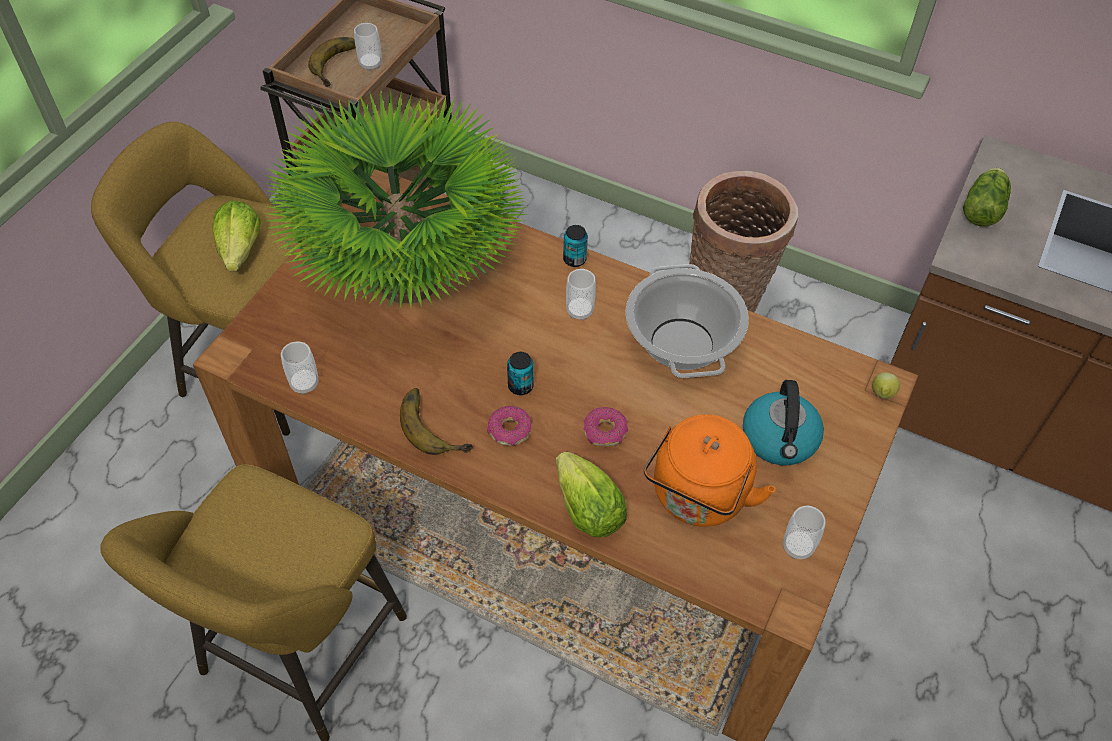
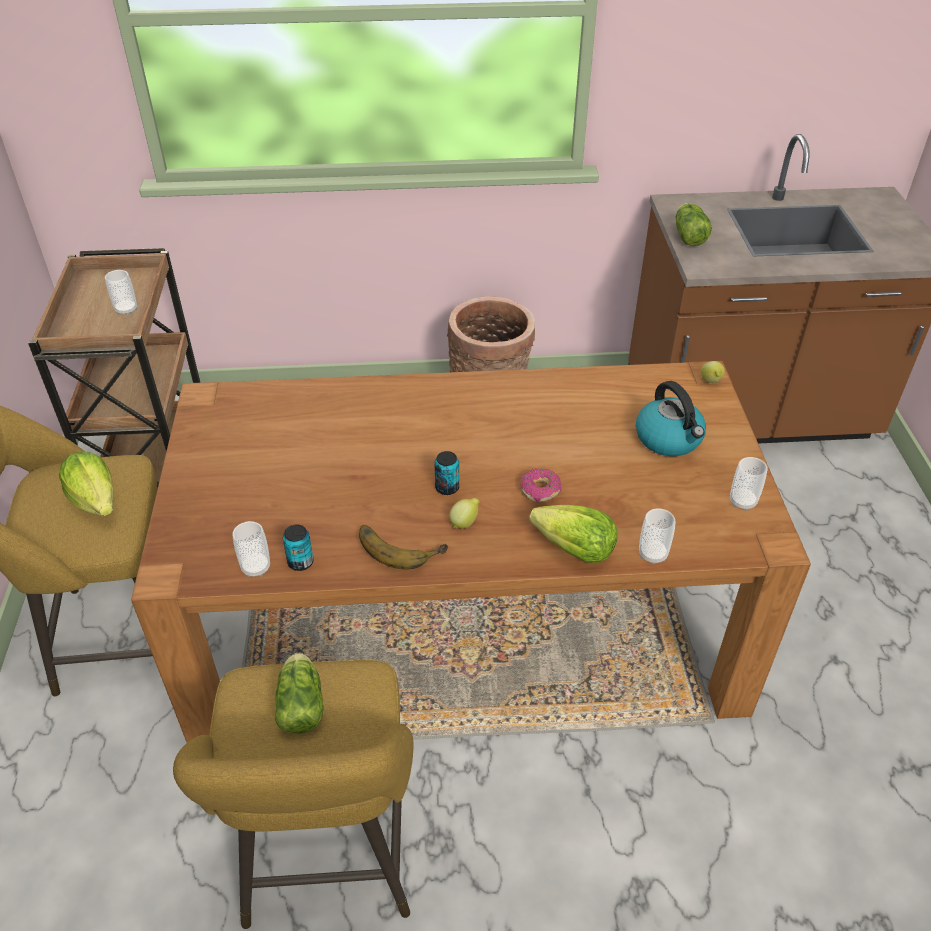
camera: 30 degrees left, 10 degrees down
potted plant [263,91,528,308] -> none
banana [308,37,356,86] -> none
donut [487,406,531,446] -> lemon [449,498,480,528]
can [563,225,588,267] -> can moved to [283,524,314,571]
cup [566,269,596,321] -> cup moved to [639,509,676,565]
cooking pot [625,264,749,378] -> none
orange kettle [644,415,776,527] -> none
none -> lettuce [275,653,324,734]

